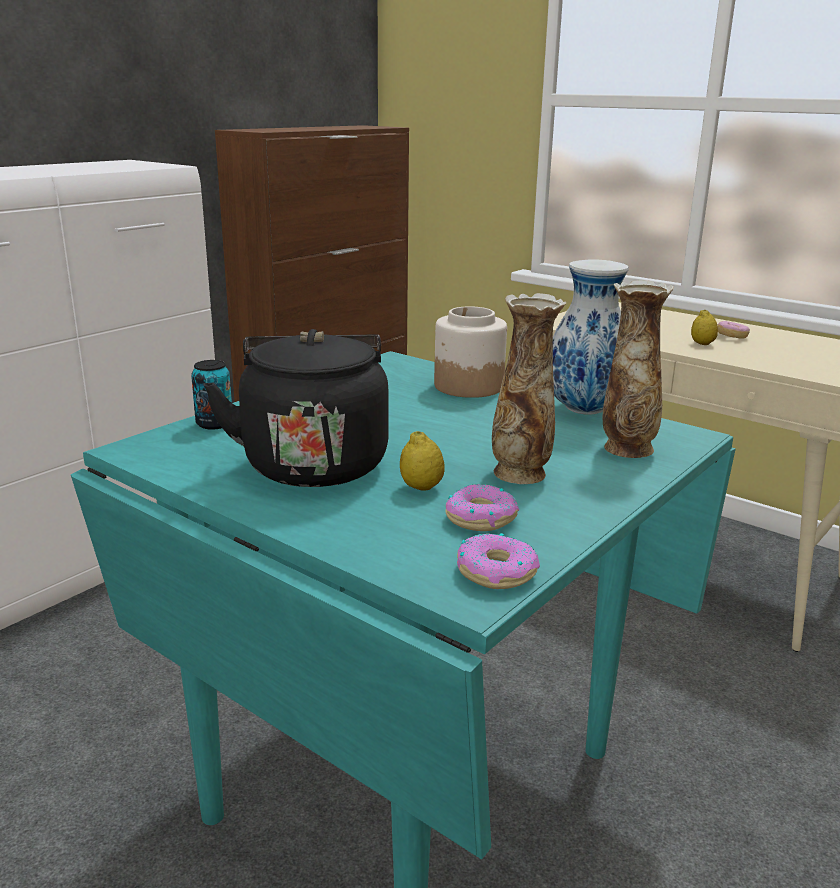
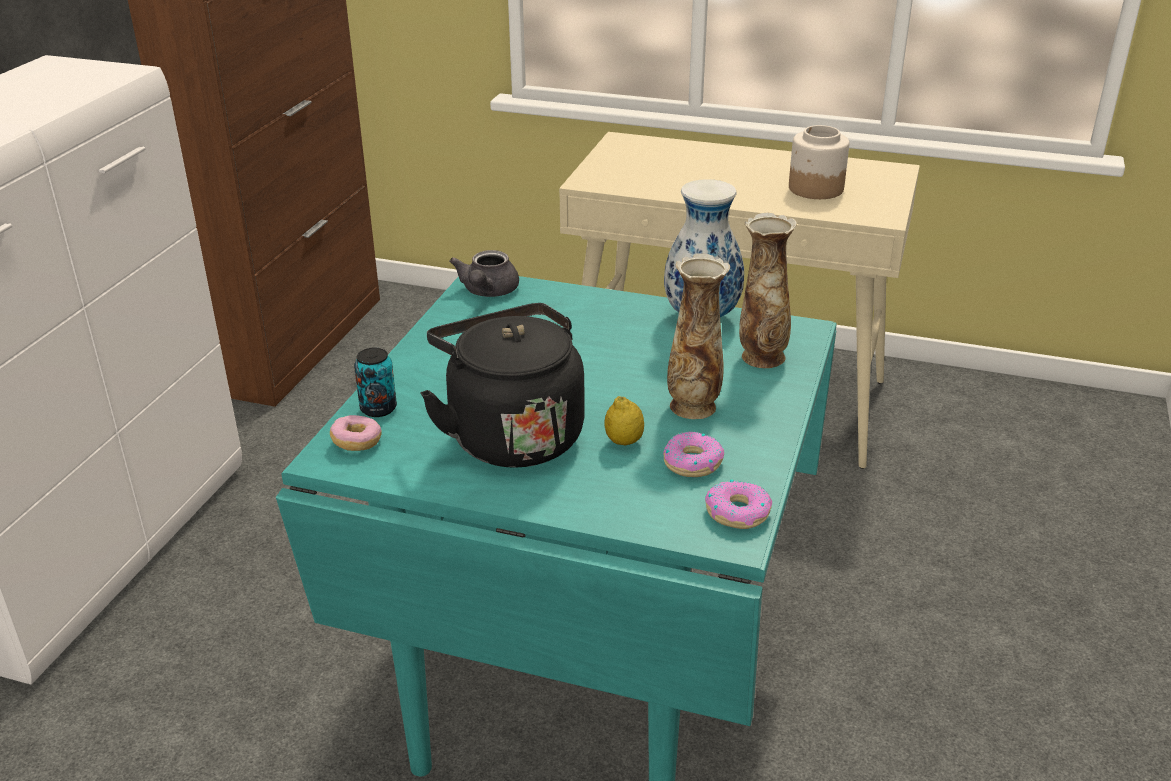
camera: 20 degrees left, 10 degrees up
jar [434,306,507,398] -> jar moved to [789,125,849,199]
lemon [691,310,718,345] -> none
donut [717,321,750,339] -> donut moved to [330,415,382,451]
none -> grey teapot [449,250,519,297]

